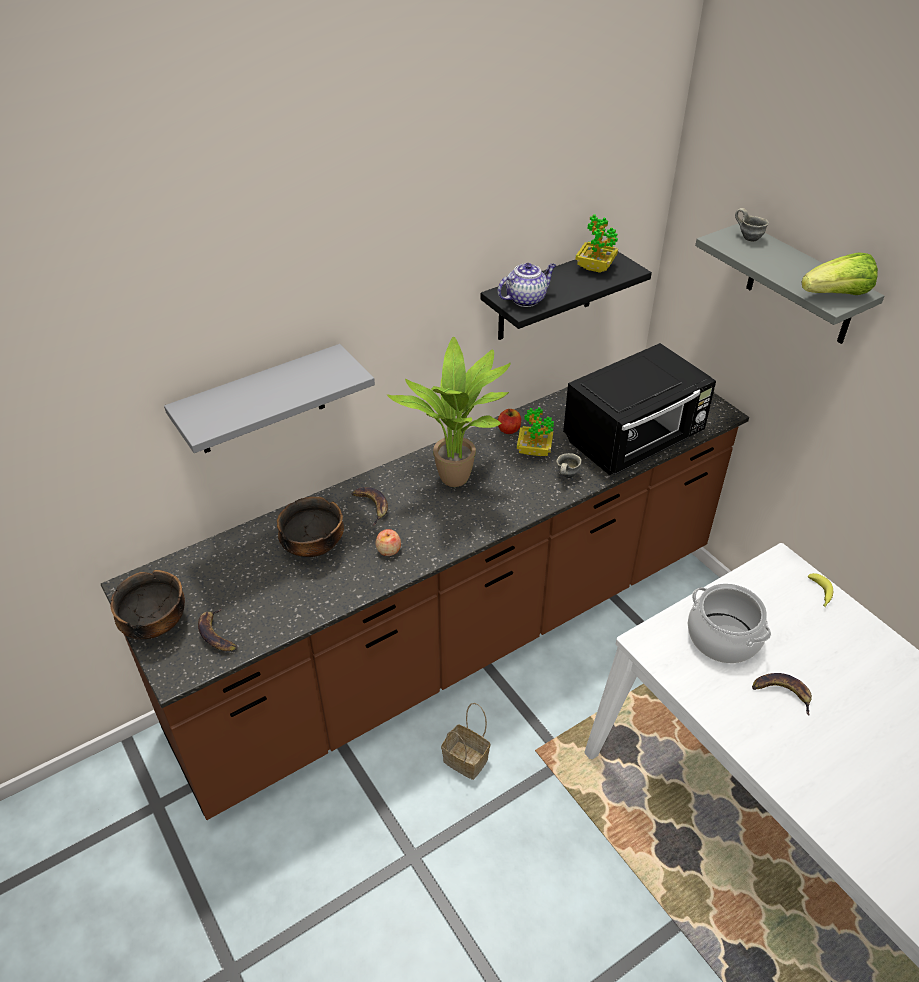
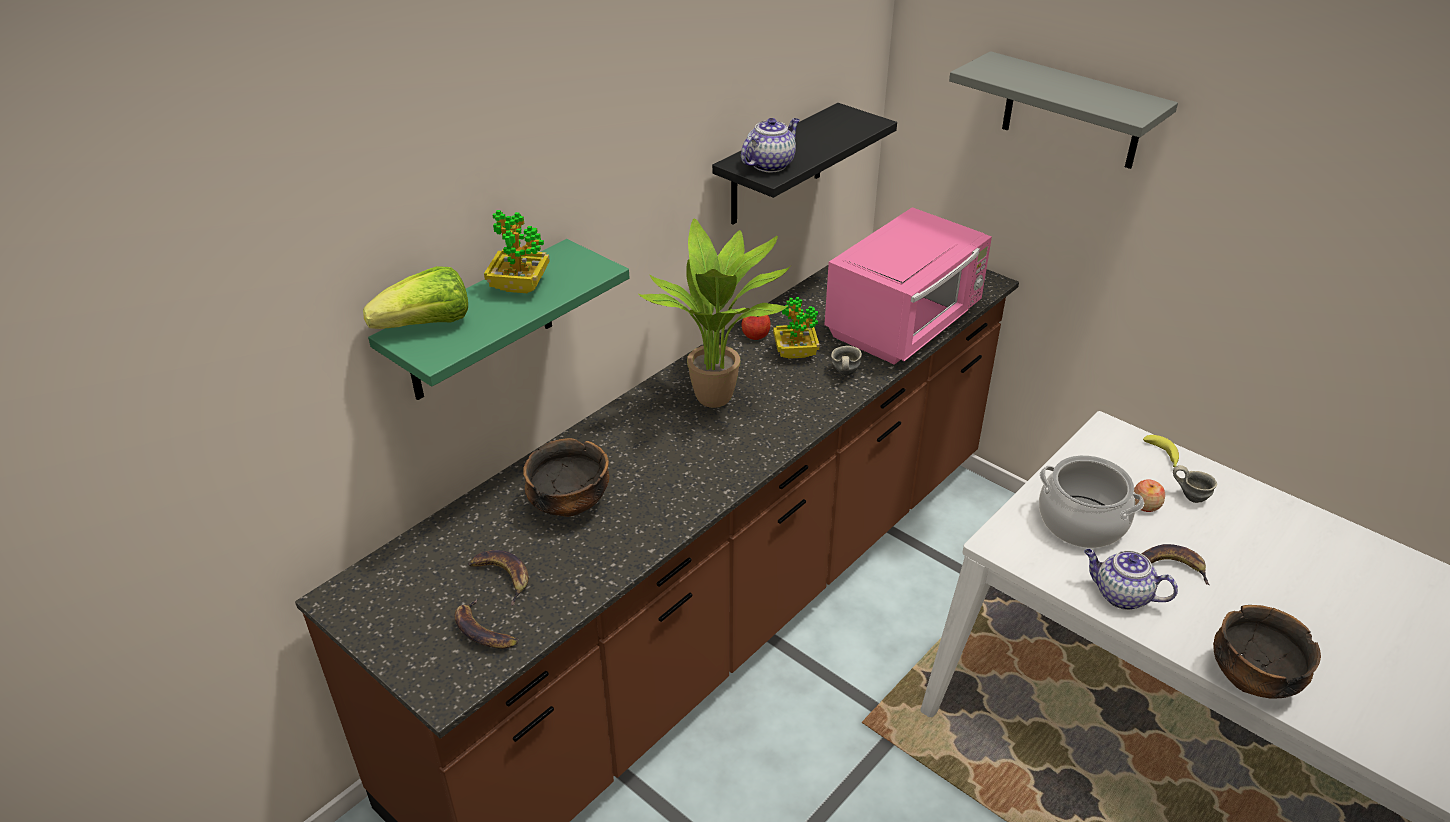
camera: 15 degrees left, 5 degrees down
bowl [111,570,185,639] -> bowl moved to [1213,605,1321,699]
grey shelf [164,344,375,453] -> green shelf [368,239,629,400]
banana [352,487,388,526] -> banana moved to [468,550,529,606]
apple [376,529,401,556] -> apple moved to [1134,479,1165,512]
basket [441,703,490,780] -> none
black microwave [563,343,716,475] -> pink microwave [825,207,992,365]
potted plant [575,214,618,273] -> potted plant moved to [484,210,550,294]
grey mug [735,208,769,242] -> grey mug moved to [1173,465,1217,503]
lettuce [802,252,878,295] -> lettuce moved to [363,266,468,329]
none -> teapot [1084,549,1178,610]

